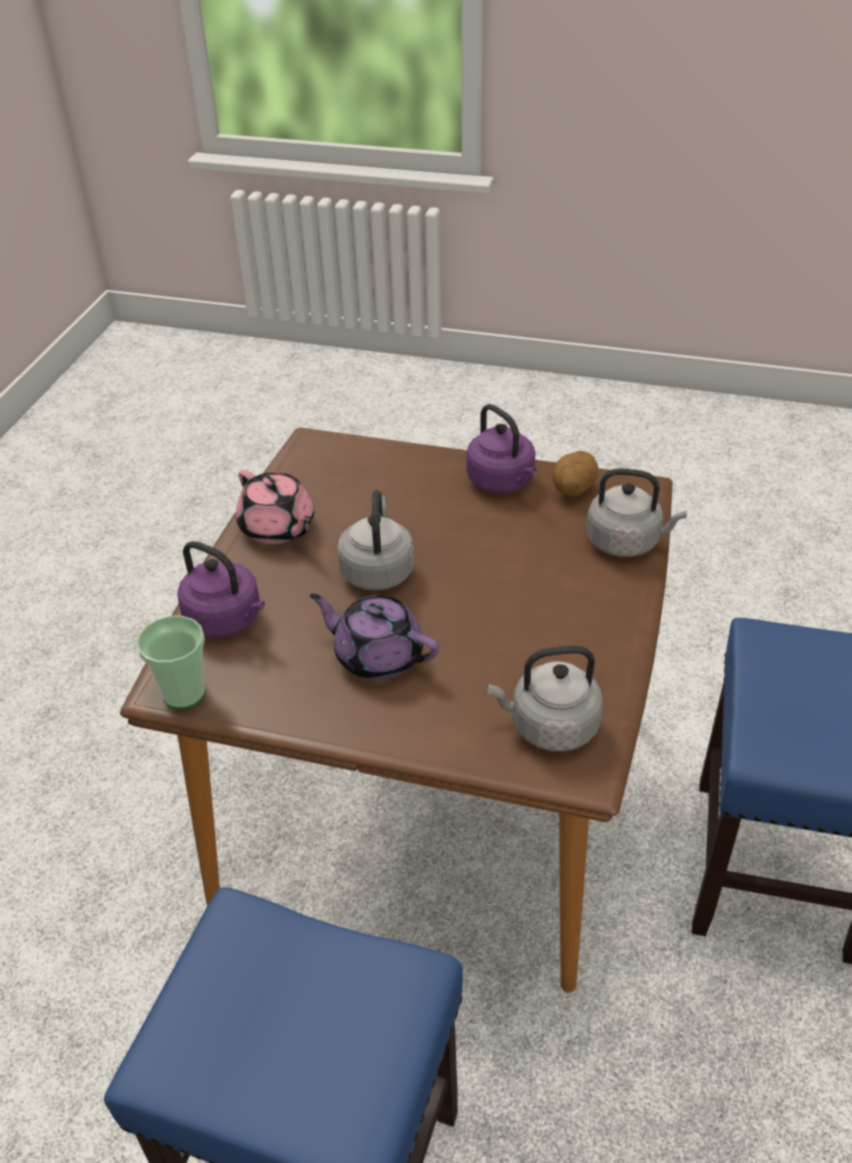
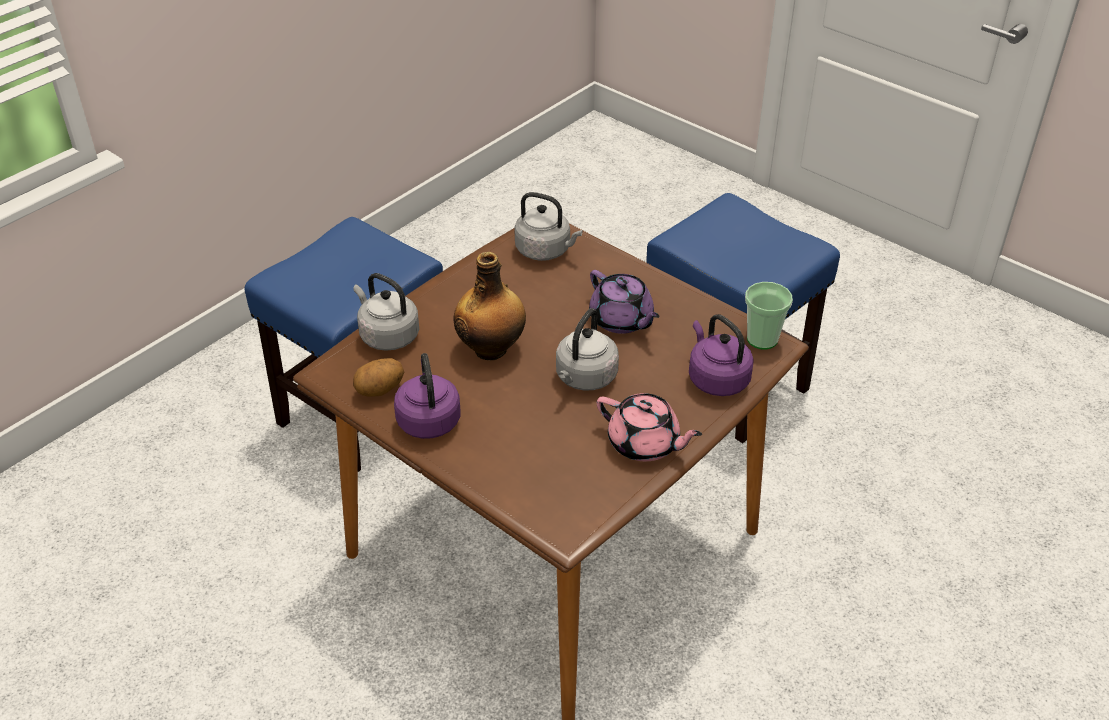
camera: 155 degrees left, 0 degrees up
pink teapot [236,469,314,544] -> pink teapot turned 135 degrees clockwise [597,393,702,461]
none -> bottle [453,252,526,360]

